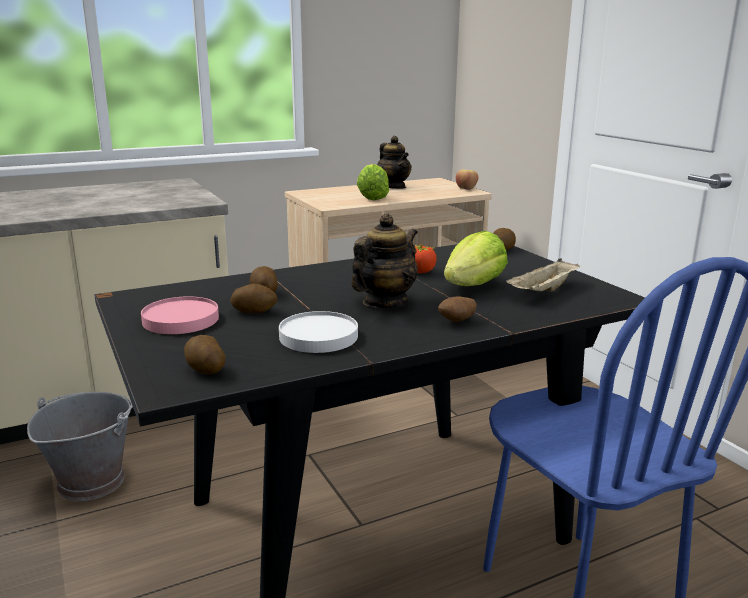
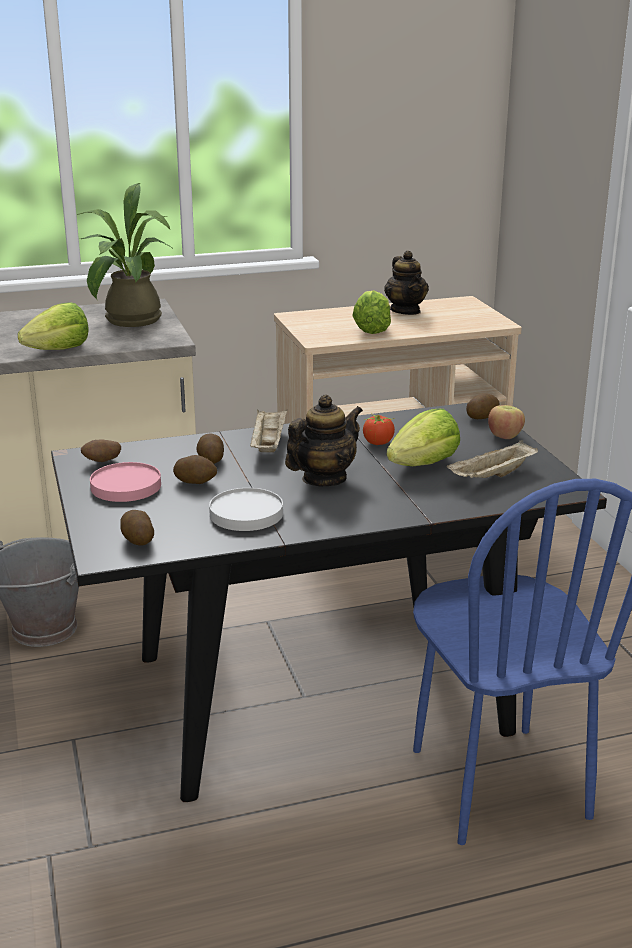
camera: 10 degrees right, 5 degrees up
potato [438,296,477,322] -> potato moved to [81,440,121,462]
apple [456,169,478,190] -> apple moved to [488,405,525,439]
none -> lettuce [18,302,89,350]
none -> potted plant [77,183,172,327]
none -> beige tray [250,409,287,452]

